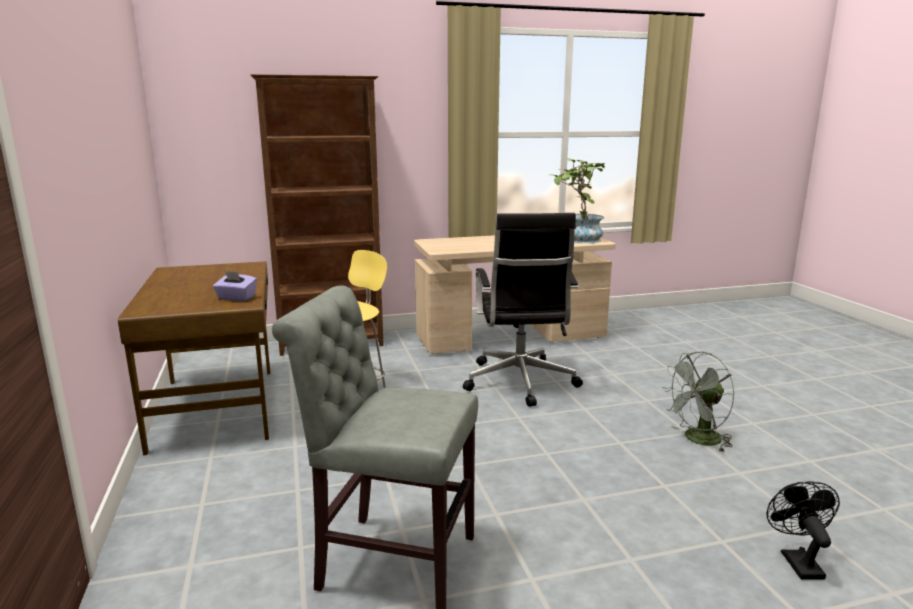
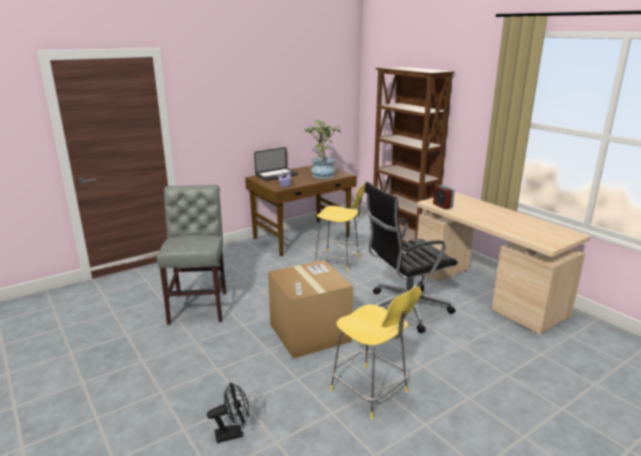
camera: 70 degrees right, 5 degrees up
potted plant [549,158,605,243] -> potted plant moved to [302,120,341,179]
grey fan [662,351,735,453] -> yellow stool [330,286,421,419]
none -> laptop [254,147,298,181]
none -> cardboard box [268,260,353,359]
none -> alarm clock [433,185,454,209]

